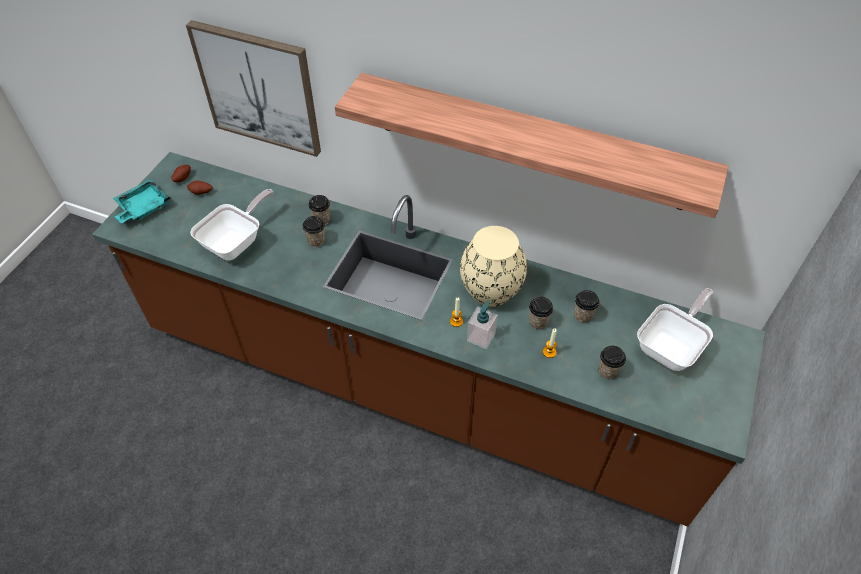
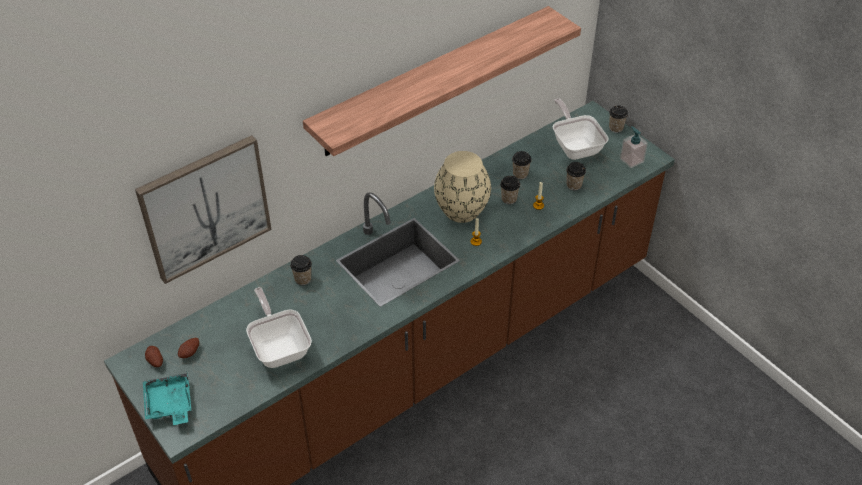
camera: 60 degrees left, 5 degrees down
cup [302,216,325,248] -> cup moved to [609,105,628,133]
soap dispenser [467,300,498,349] -> soap dispenser moved to [620,126,648,168]

